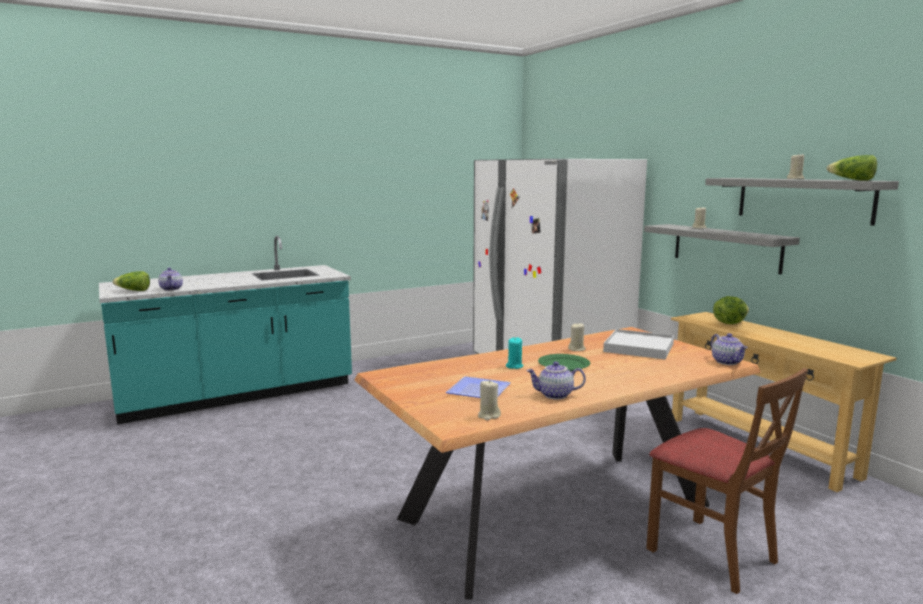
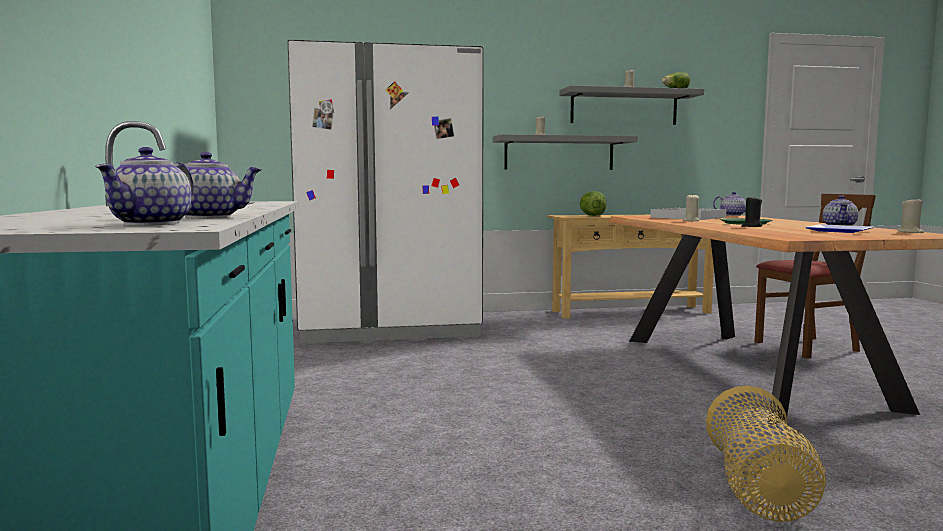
camera: 70 degrees left, 5 degrees down
lettuce [112,271,150,291] -> teapot [95,147,194,226]
turquoise candle [506,337,523,369] -> black candle [742,195,763,227]
none -> basket [706,386,826,522]

